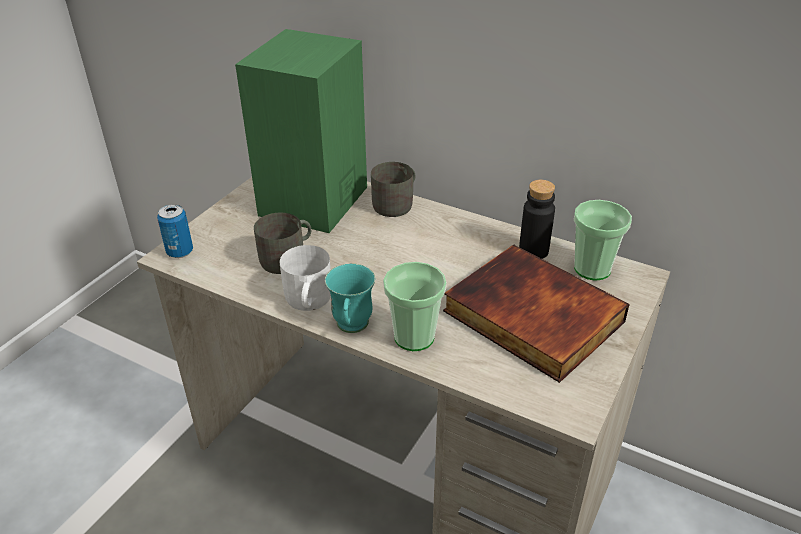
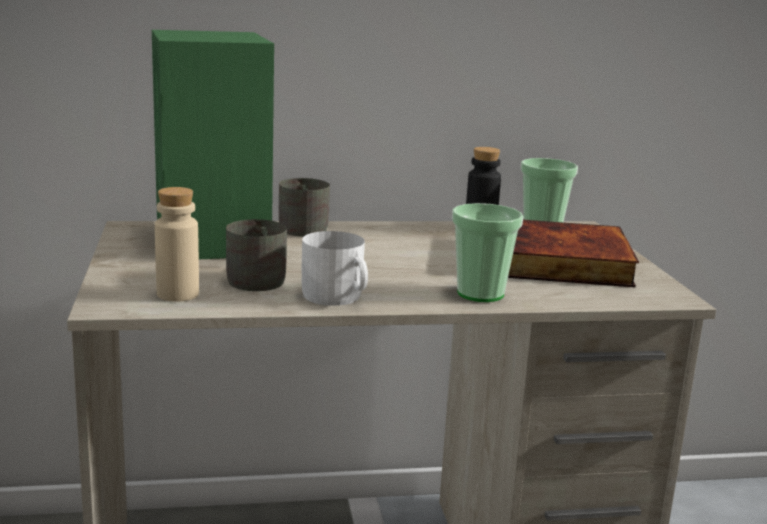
camera: 40 degrees left, 20 degrees down
can [157,204,193,258] -> none
turquoise mug [325,263,375,333] -> none
none -> beige bottle [155,187,199,301]

